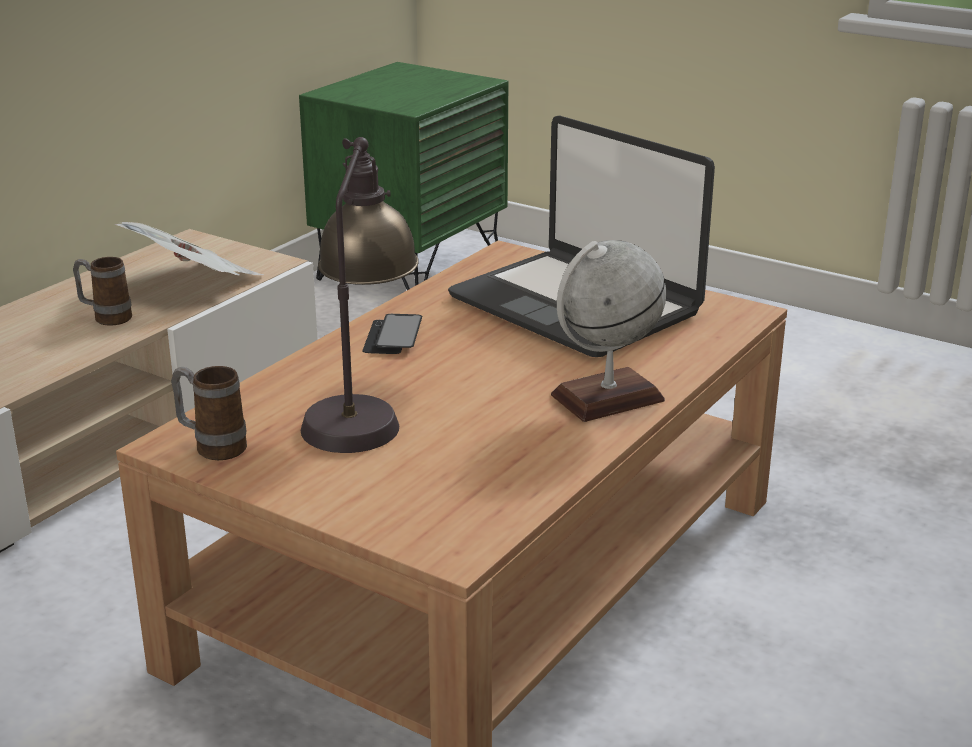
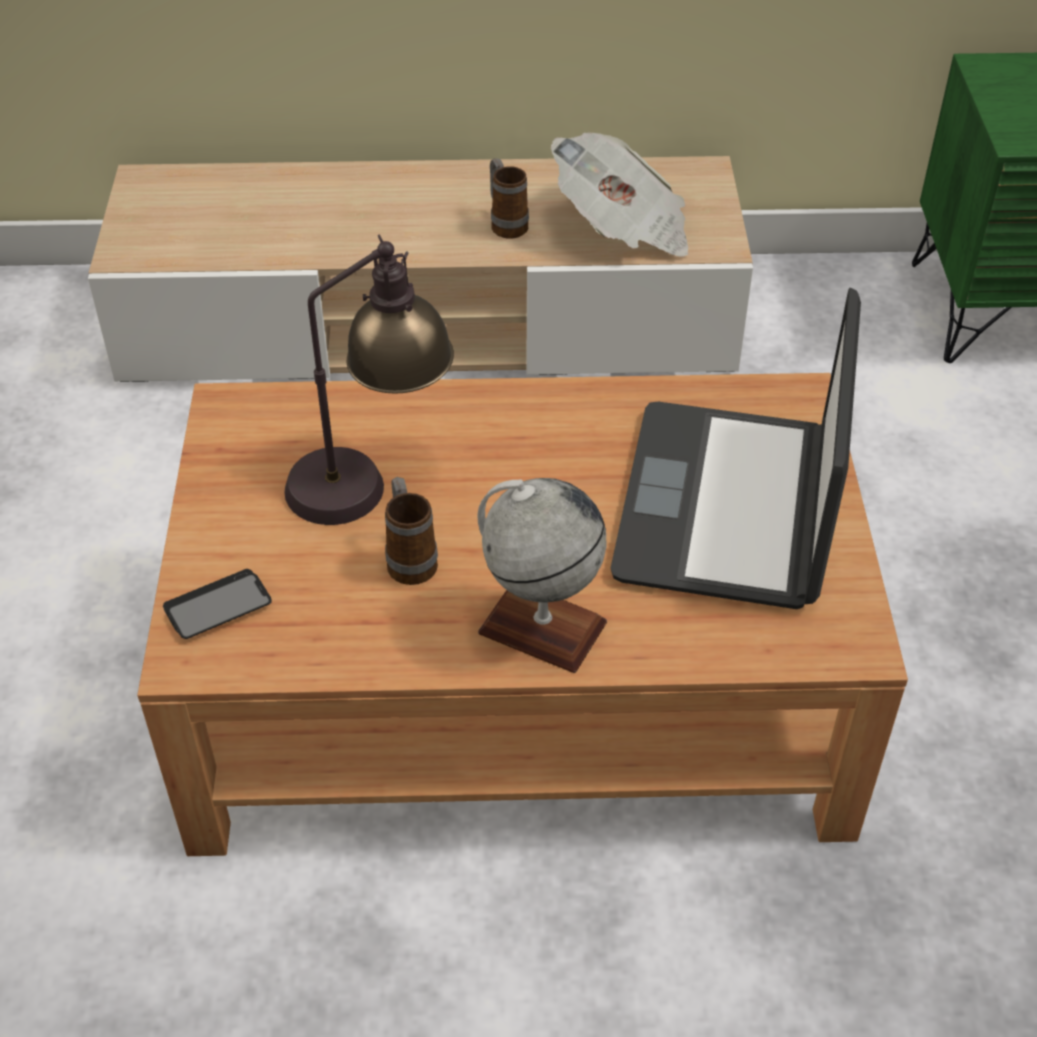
camera: 55 degrees right, 20 degrees up
mug [171,366,247,460] -> mug moved to [385,477,438,585]
phone [362,314,422,354] -> phone moved to [163,569,272,639]

